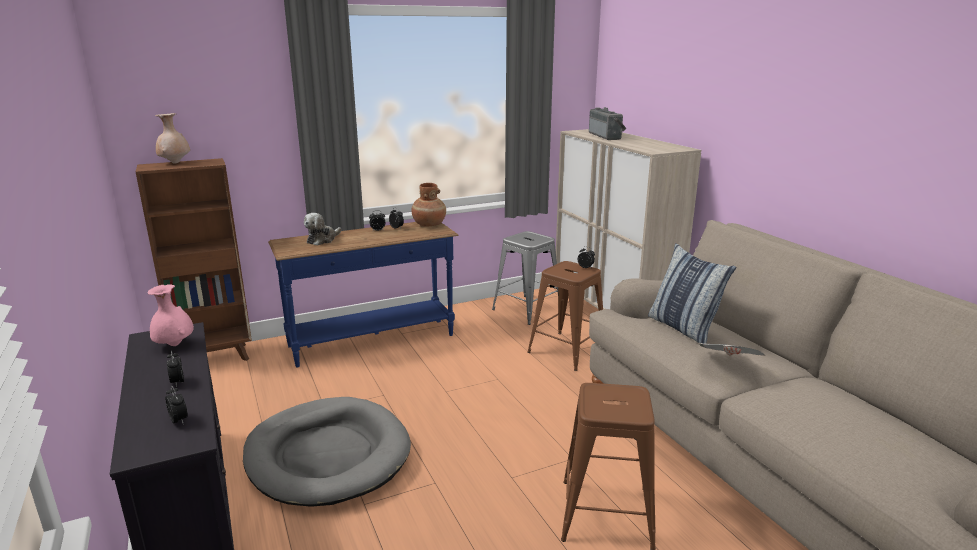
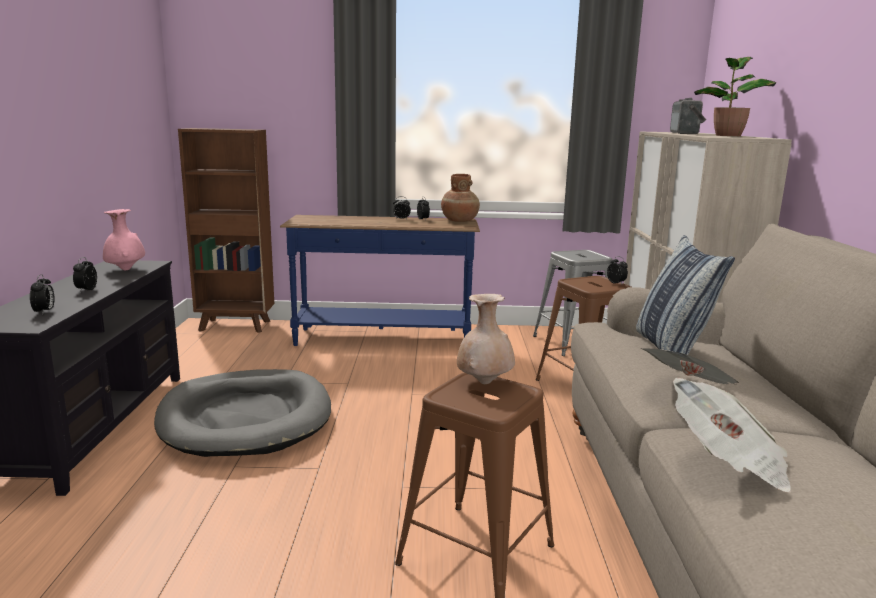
camera: 25 degrees right, 5 degrees down
beige vase [155,113,190,163] -> beige vase moved to [457,294,515,384]
plush toy [304,213,341,246] -> none
none -> newspaper [673,378,791,492]
none -> potted plant [694,57,776,136]

